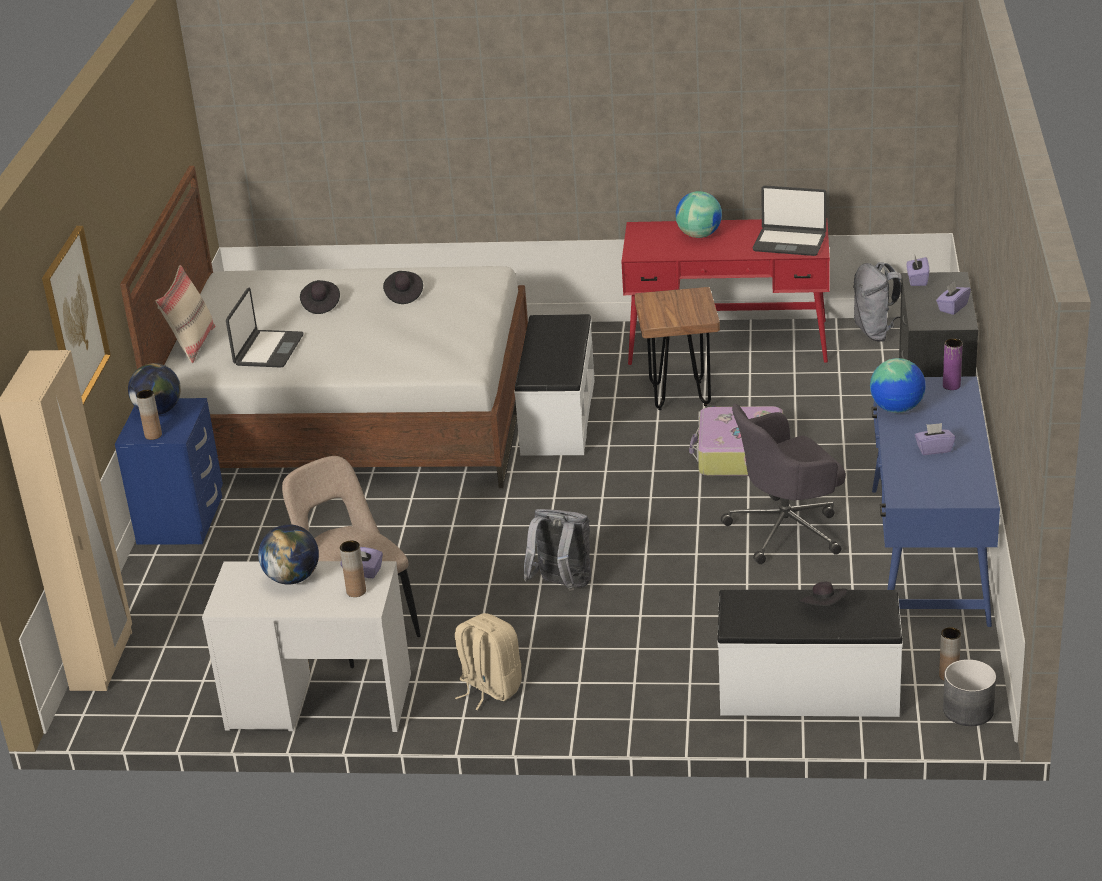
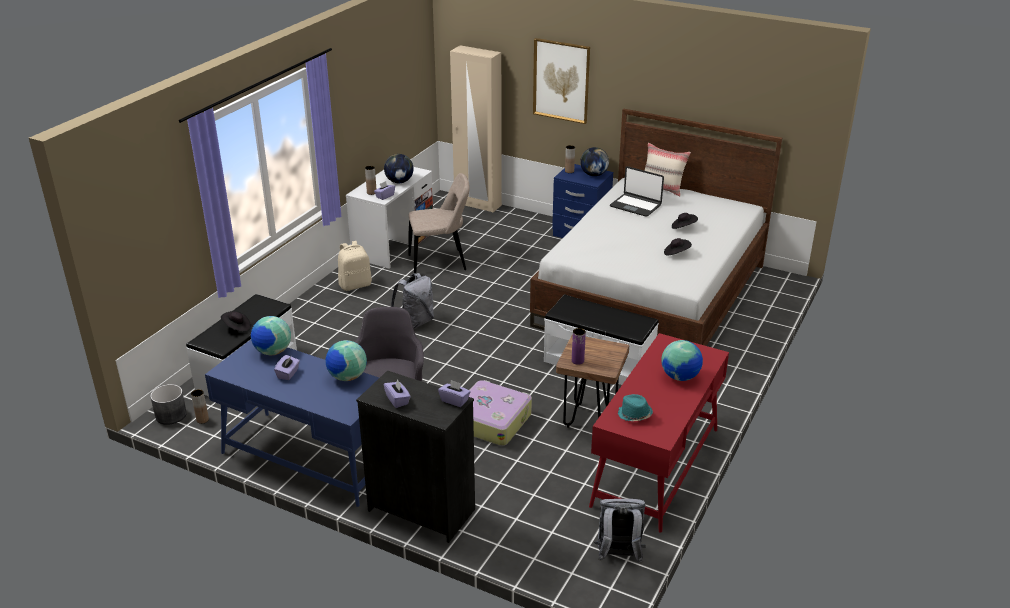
camera: 110 degrees right, 0 degrees up
laptop [753,186,827,256] -> turquoise hat [618,394,653,421]
purple vase [943,339,963,390] -> purple vase moved to [572,328,586,365]
none -> globe [251,316,291,355]

